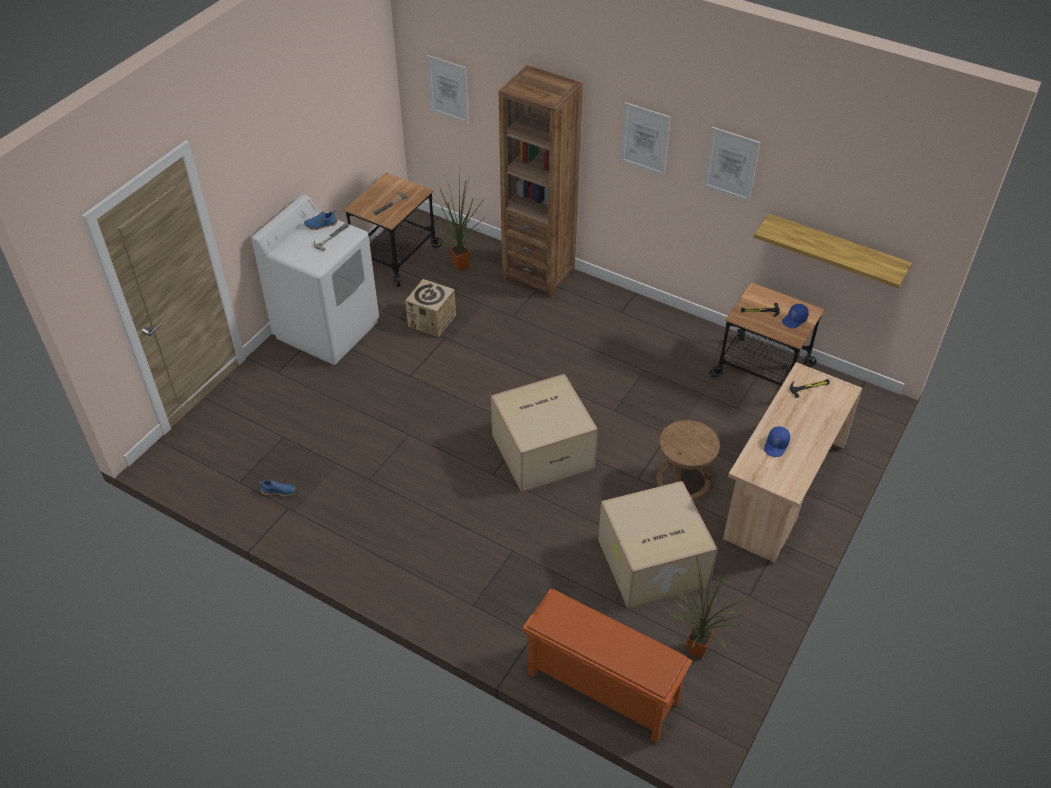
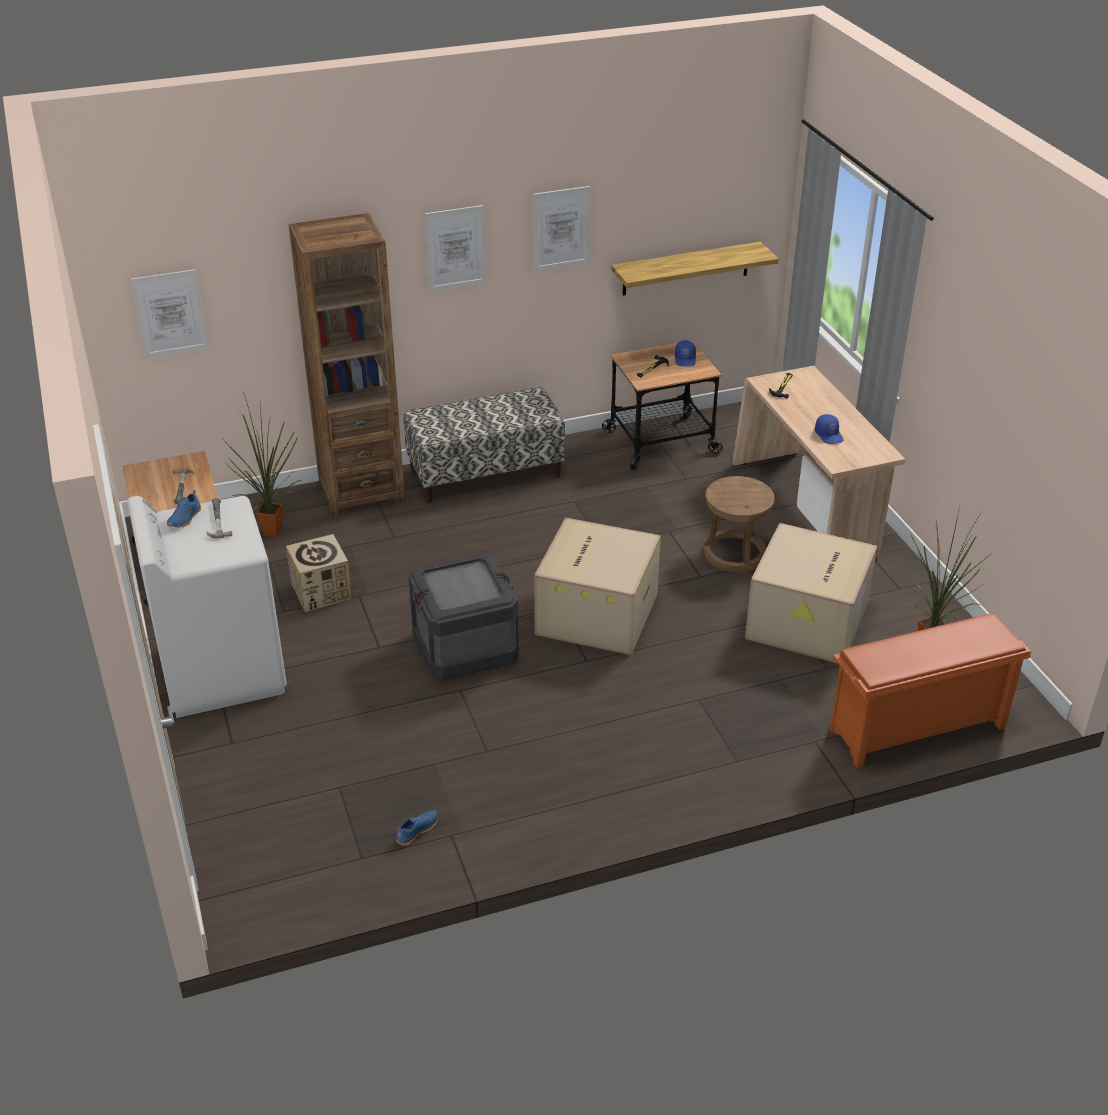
camera: 50 degrees left, 10 degrees down
none -> bench [403,387,565,503]
none -> crate [408,554,519,681]

